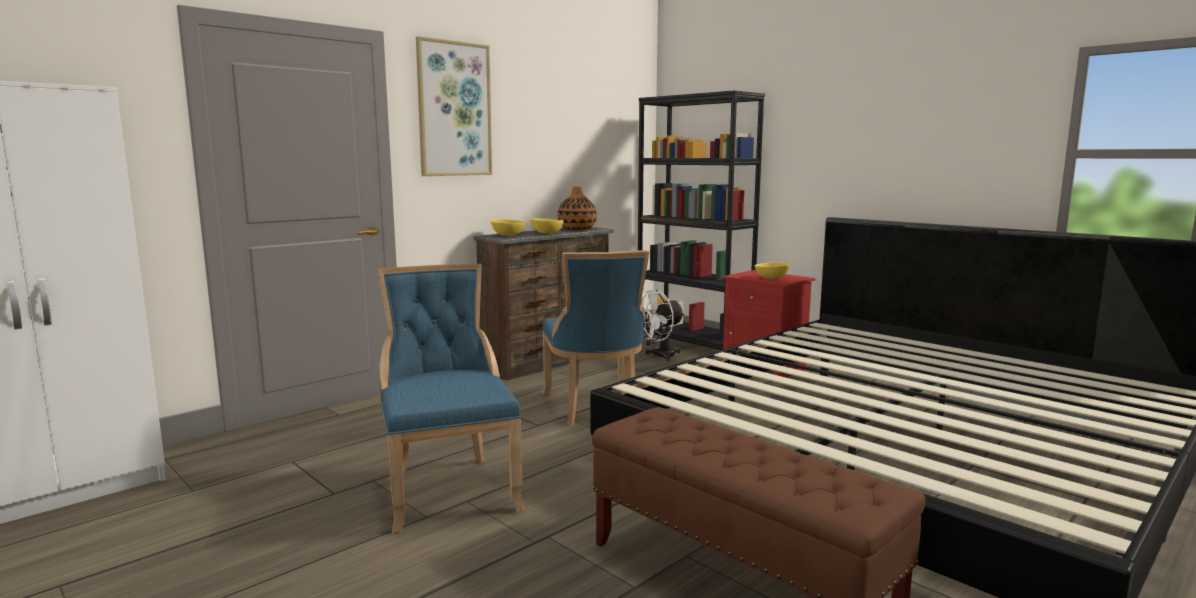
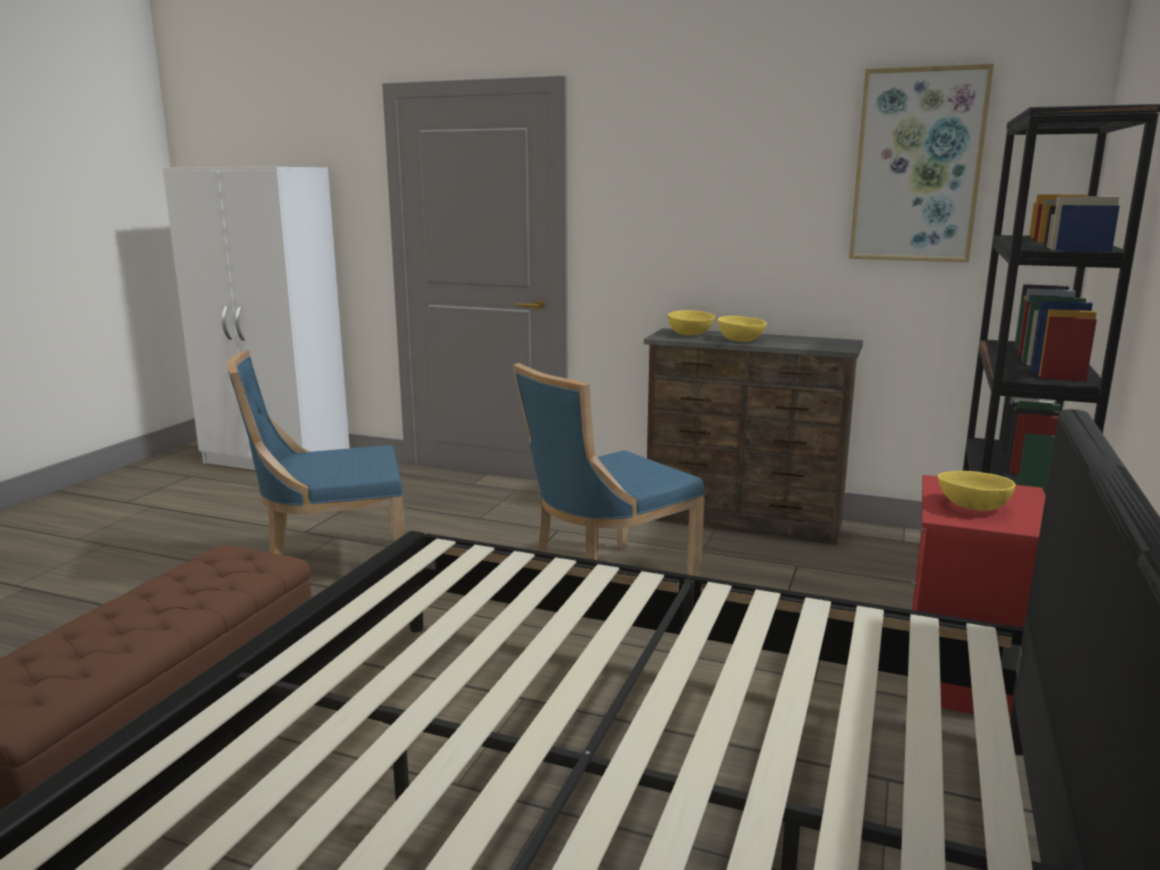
camera: 65 degrees right, 5 degrees up
blue chair [378,264,525,533] -> blue chair turned 150 degrees counterclockwise [227,350,405,555]
picture [416,36,492,176] -> picture moved to [849,63,994,262]
vase [558,186,597,230] -> none
white fan [641,290,685,361] -> none

